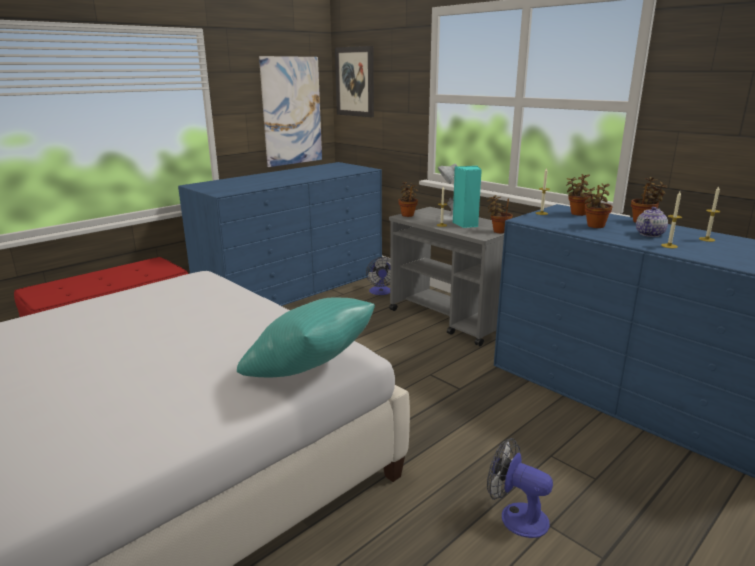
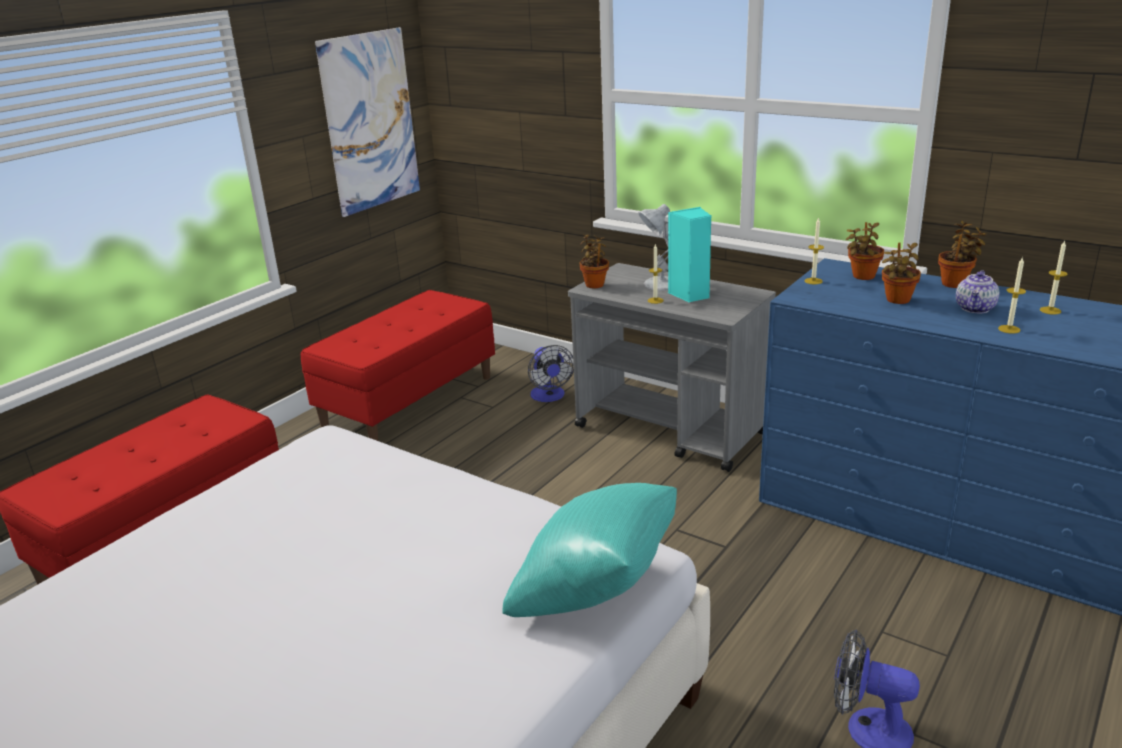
camera: 10 degrees left, 5 degrees up
blue dresser [178,162,382,306] -> red bench [301,290,495,441]
picture [335,46,374,117] -> none
potted plant [486,195,513,233] -> none

